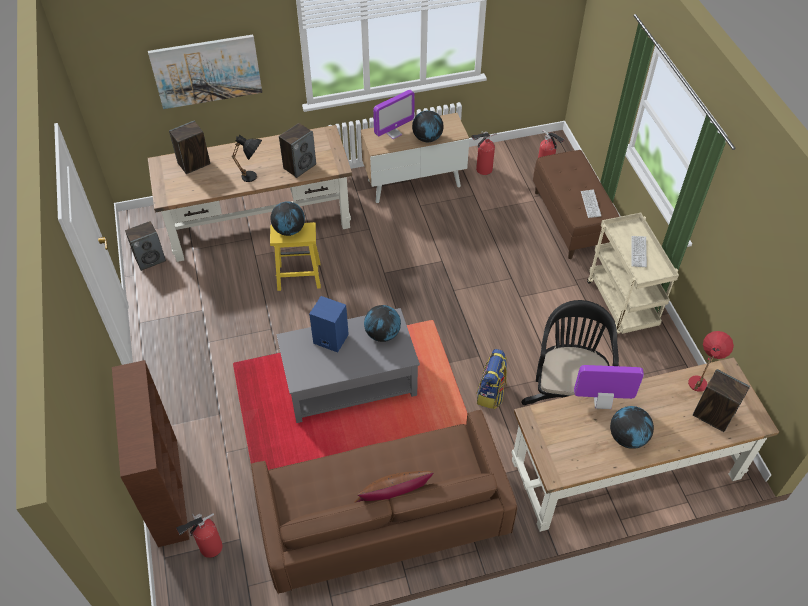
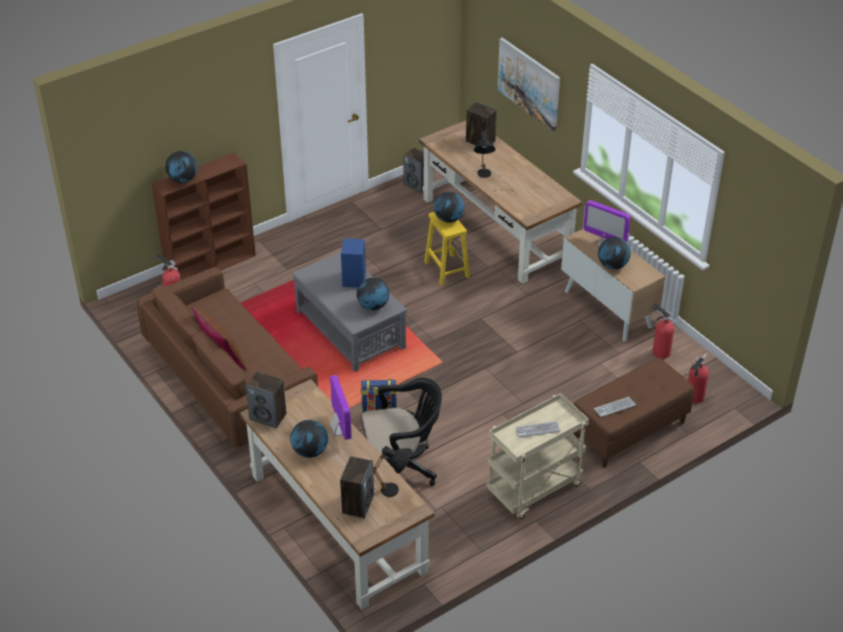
camera: 70 degrees right, 10 degrees down
speaker [279,123,316,178] -> speaker moved to [246,372,287,428]
red table lamp [688,331,734,392] -> black table lamp [373,446,412,497]
none -> globe [165,151,198,183]

